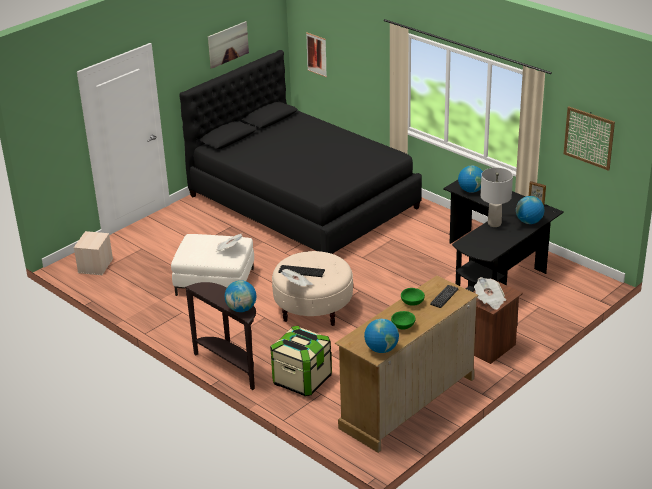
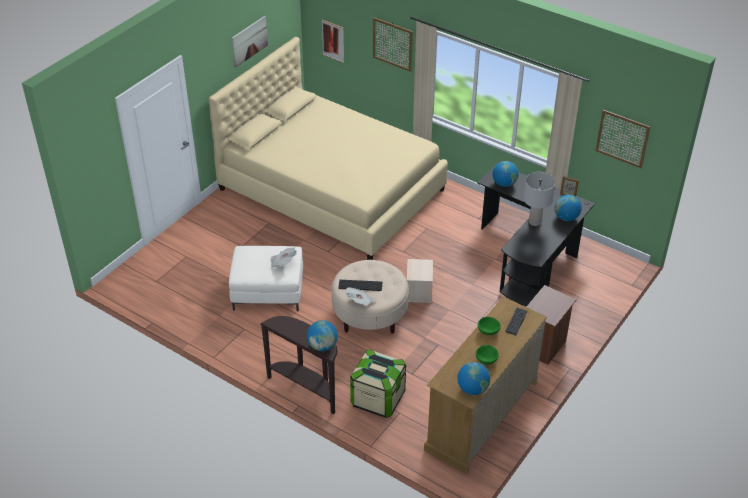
camera: 10 degrees left, 10 degrees up
beige storage box [74,231,113,275] -> beige storage box moved to [407,259,433,303]
black bed [179,50,422,254] -> beige bed [208,37,448,260]
newspaper [474,277,506,310] -> none
none -> picture [373,17,413,72]

